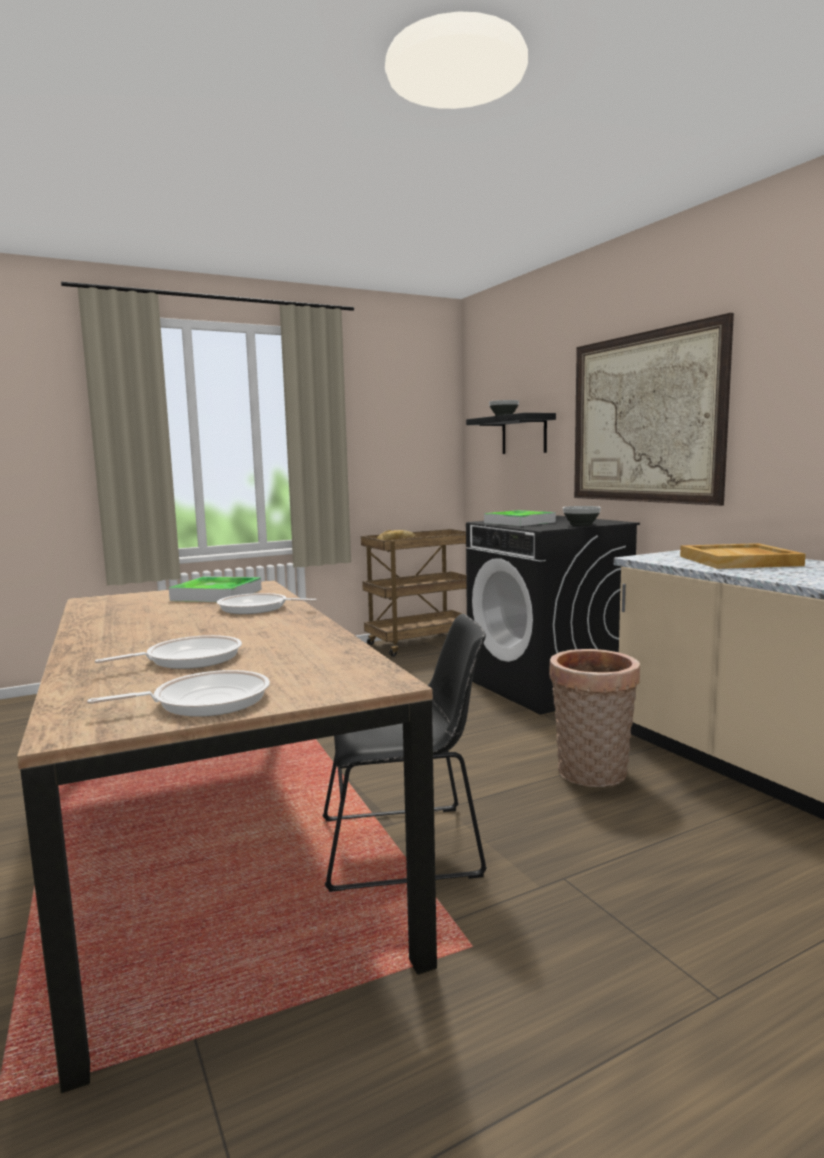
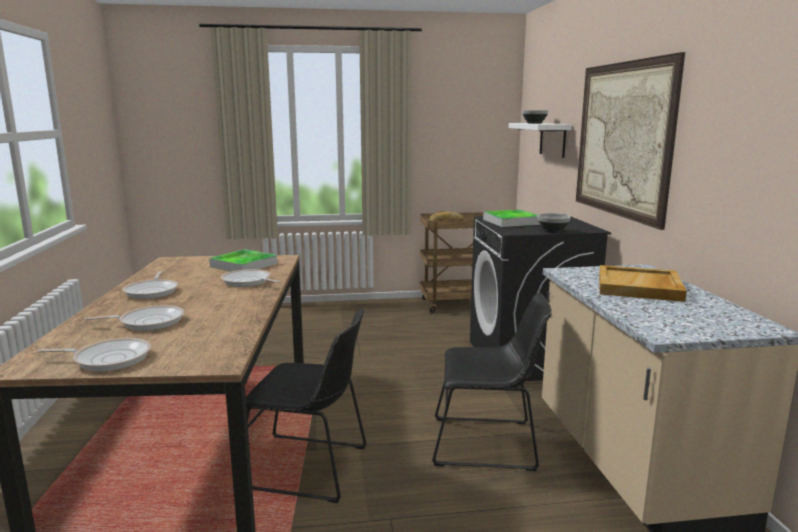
camera: 20 degrees right, 5 degrees up
black shelf [466,413,556,454] -> white shelf [509,123,572,158]
basket [549,649,640,787] -> black chair [432,293,551,471]
none -> frying pan [123,271,178,299]

